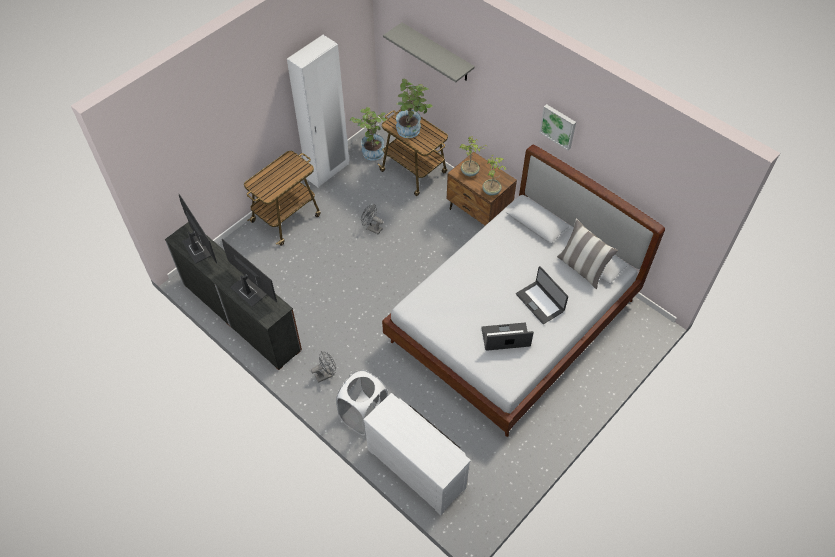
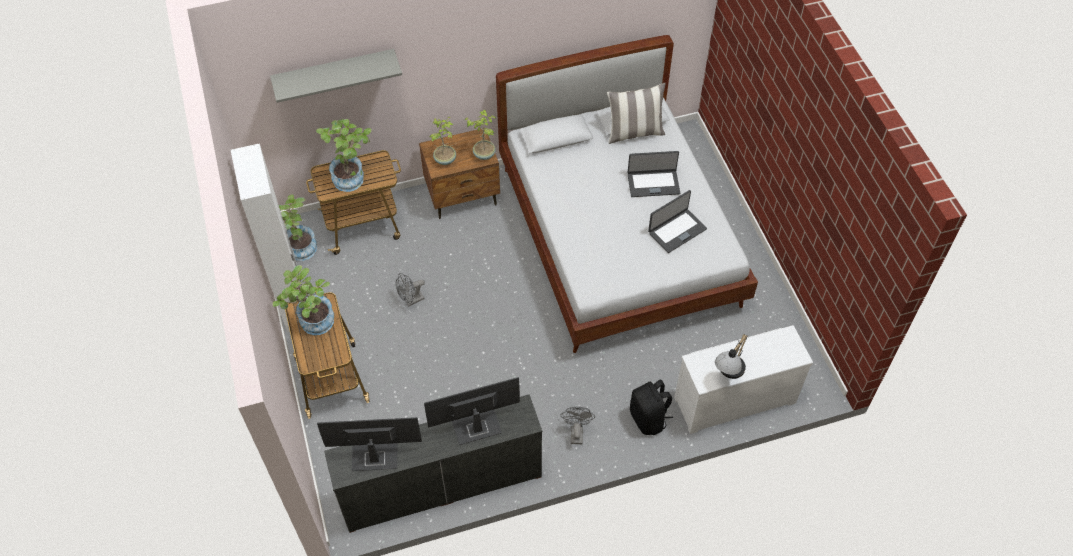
camera: 60 degrees left, 0 degrees up
white laundry basket [336,370,388,436] -> black backpack [630,380,673,435]
laptop [481,323,534,351] -> laptop turned 150 degrees counterclockwise [648,190,707,253]
picture [539,104,576,150] -> none
none -> potted plant [272,265,334,335]
none -> table lamp [715,334,747,379]

